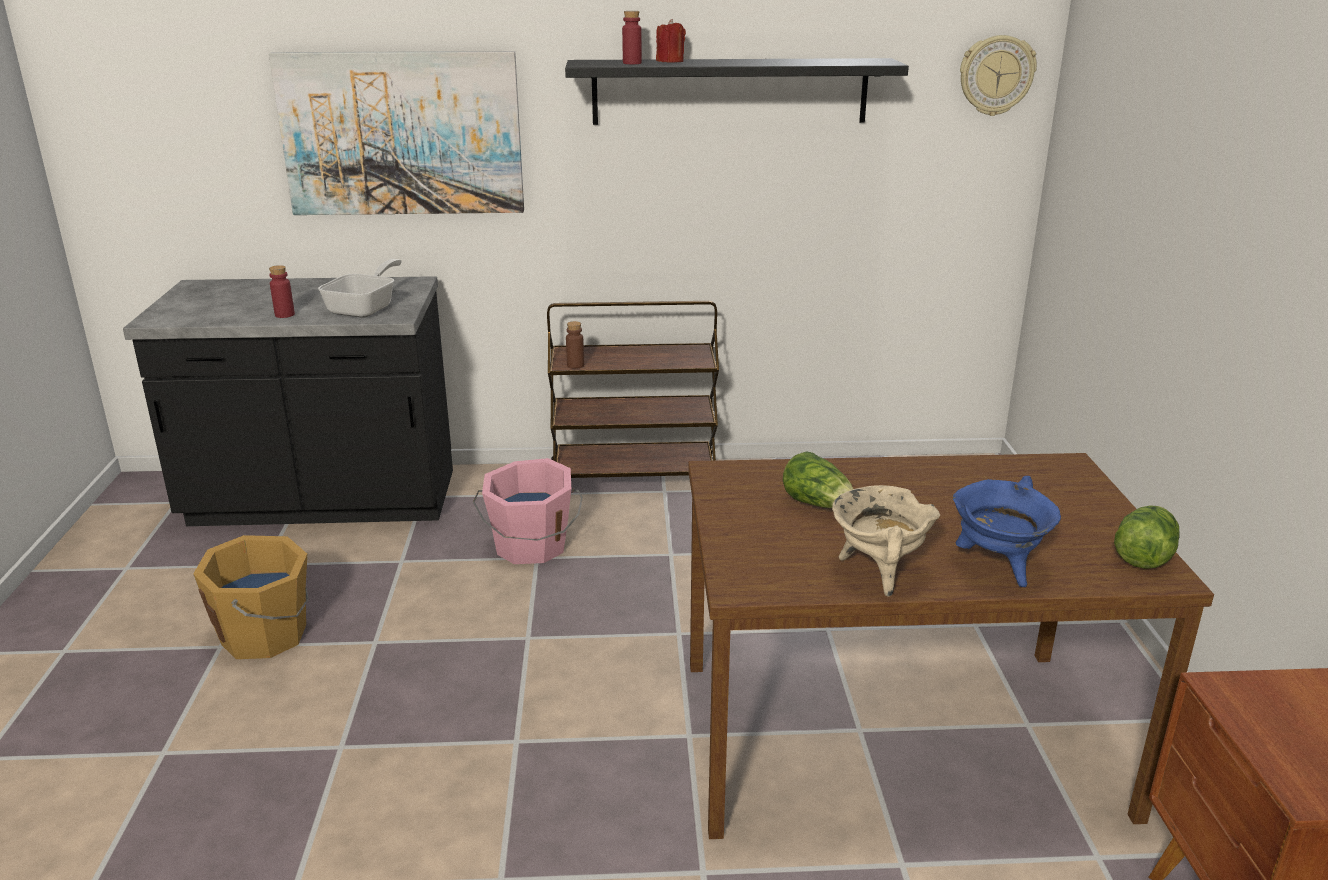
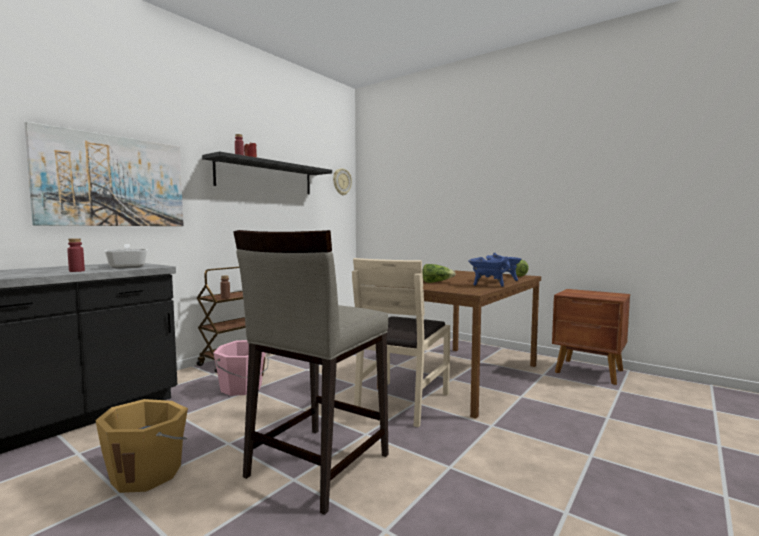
camera: 50 degrees left, 20 degrees down
beige cooking pot [832,485,940,597] -> blue cooking pot [468,257,510,287]
none -> beige stool [233,230,388,515]
none -> beige chair [352,258,450,427]

